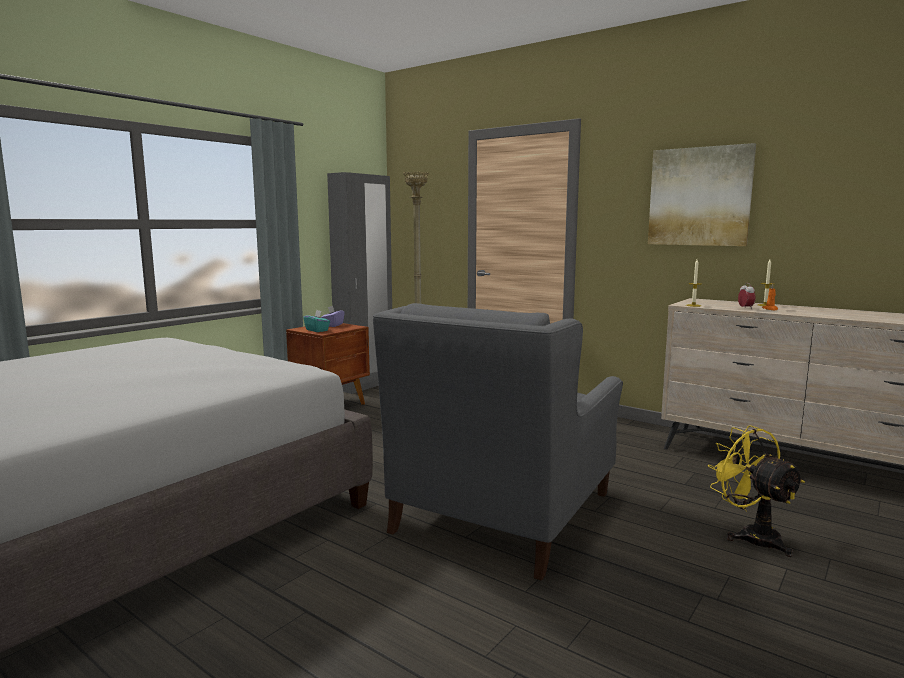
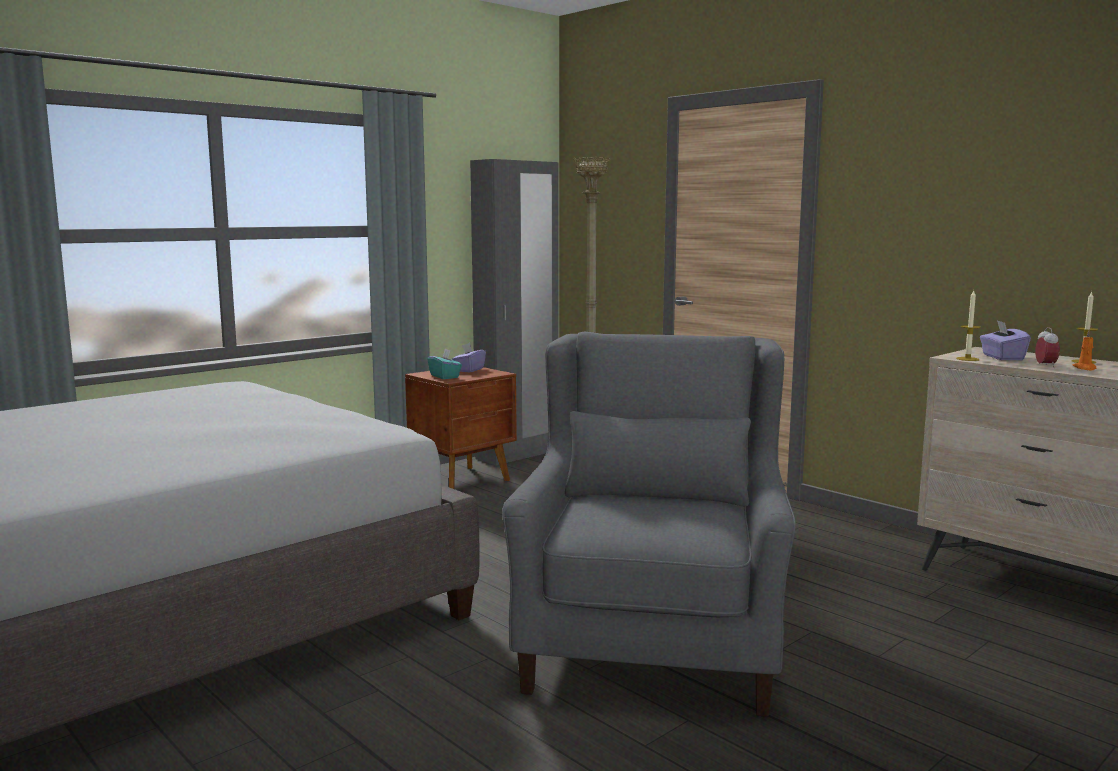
camera: 10 degrees right, 0 degrees up
grey armchair [373,303,623,580] -> grey armchair turned 150 degrees clockwise [502,331,796,717]
picture [648,143,756,246] -> none
yellow fan [708,425,805,557] -> none
none -> purple tissue box [980,320,1031,360]

